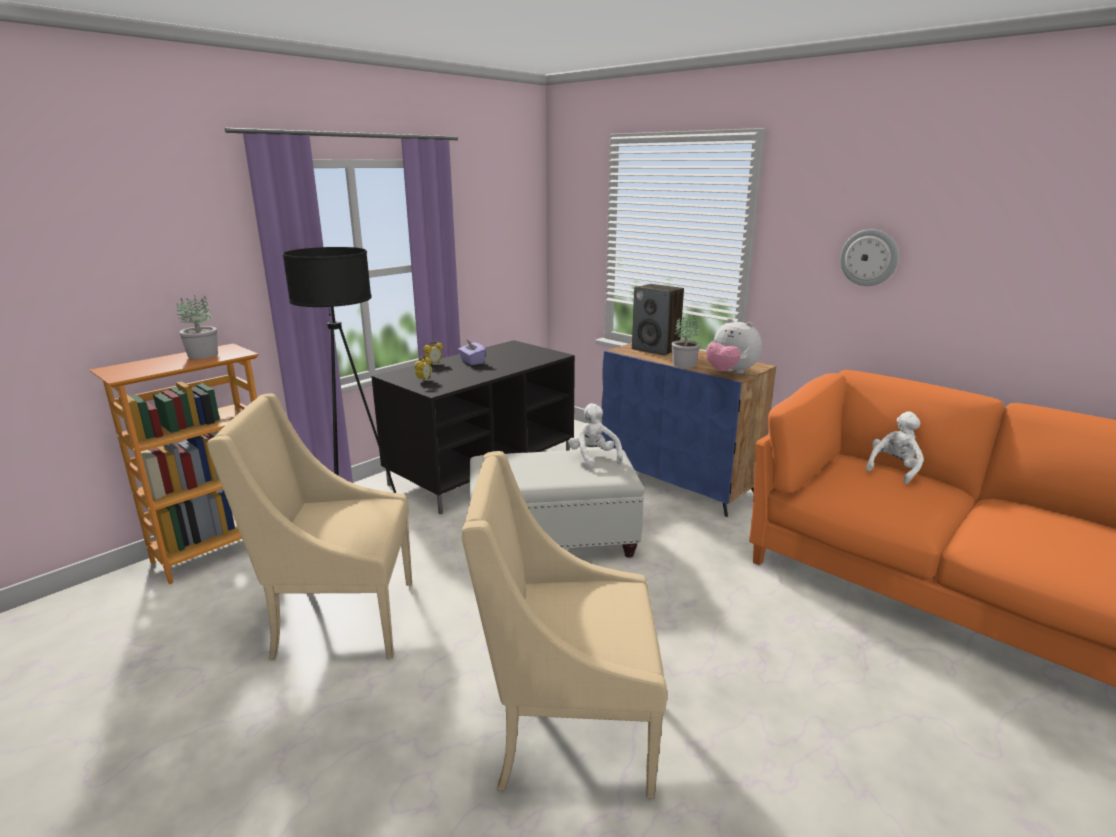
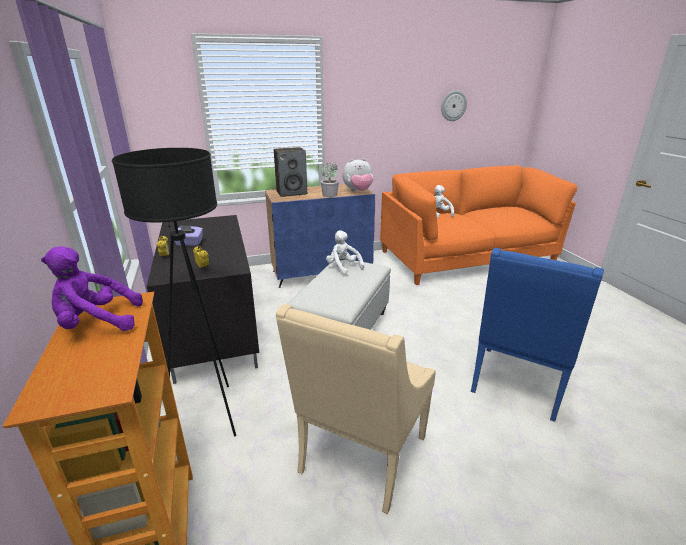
camera: 60 degrees left, 5 degrees up
potted plant [176,295,218,359] -> purple plush toy [41,246,143,331]
beige armchair [462,451,667,799] -> blue armchair [471,248,604,422]
white plush toy [568,403,623,468] -> white plush toy turned 45 degrees clockwise [326,230,364,275]
wall clock [840,229,899,286] -> wall clock moved to [441,90,467,121]

